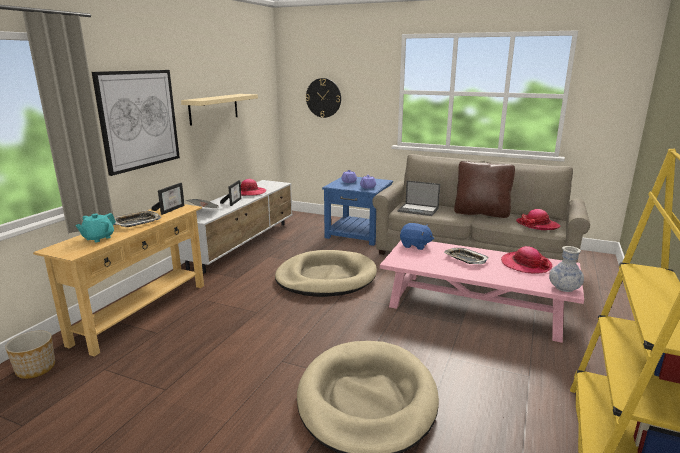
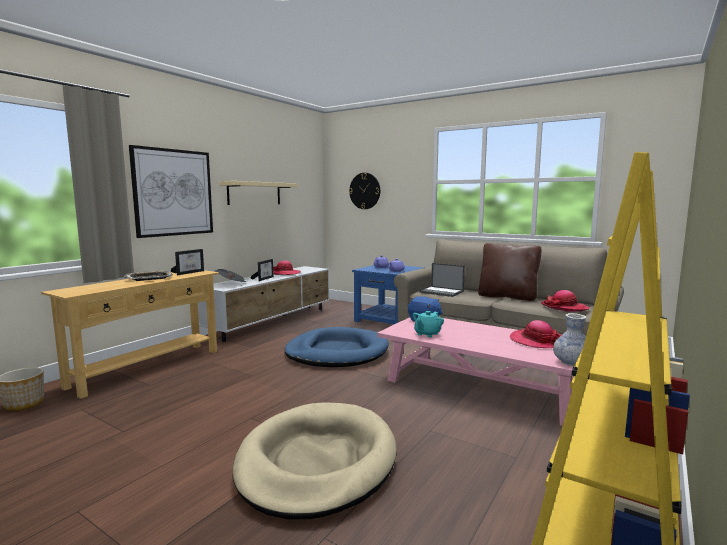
camera: 10 degrees right, 10 degrees down
turquoise teapot [75,213,116,242] -> turquoise teapot moved to [413,311,444,338]
beige dog bed [275,250,377,297] -> blue dog bed [284,327,389,367]
tray [444,248,489,264] -> none

